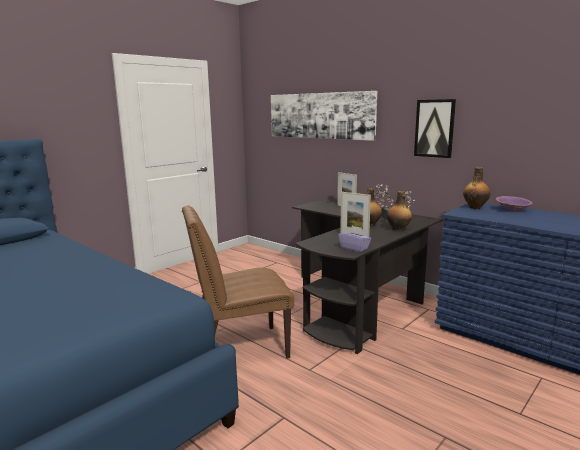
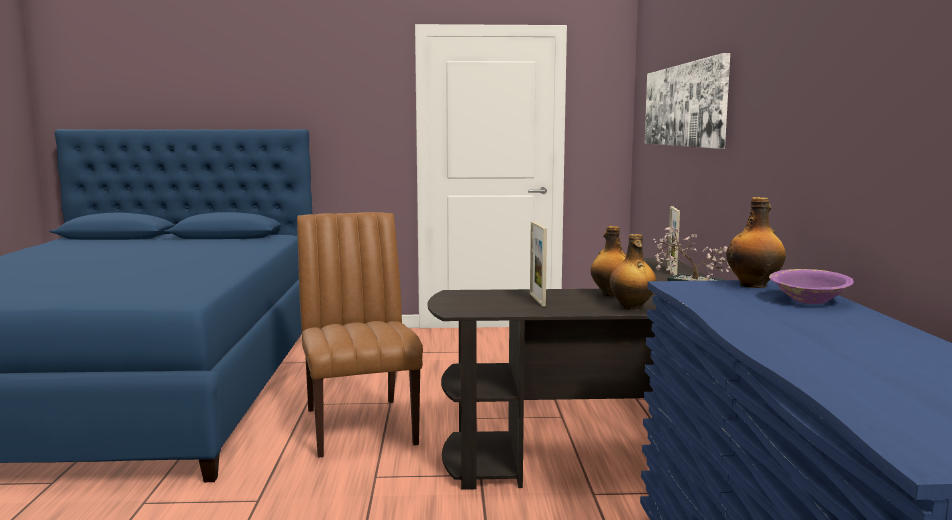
camera: 45 degrees right, 5 degrees down
brown chair [182,205,294,359] -> brown chair turned 45 degrees clockwise [297,212,423,458]
purple tissue box [339,226,371,252] -> none
picture [414,99,456,158] -> none

